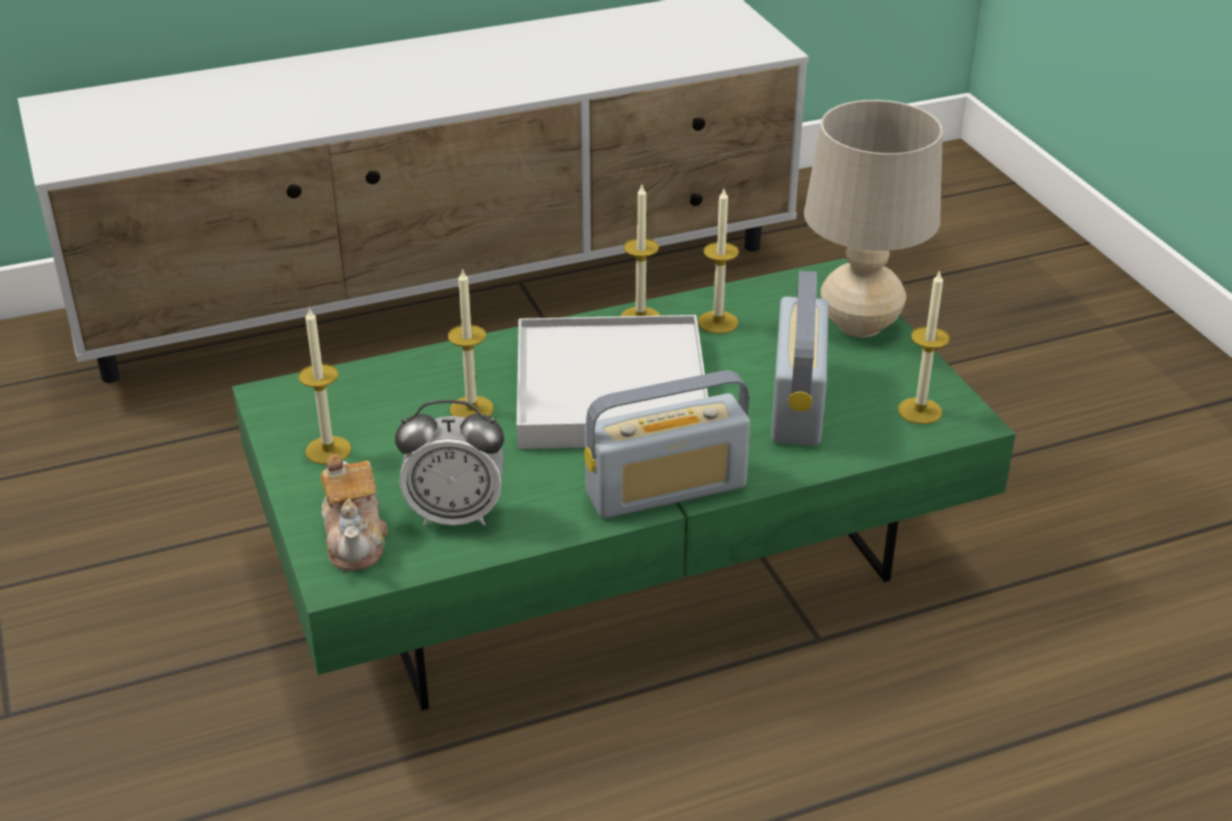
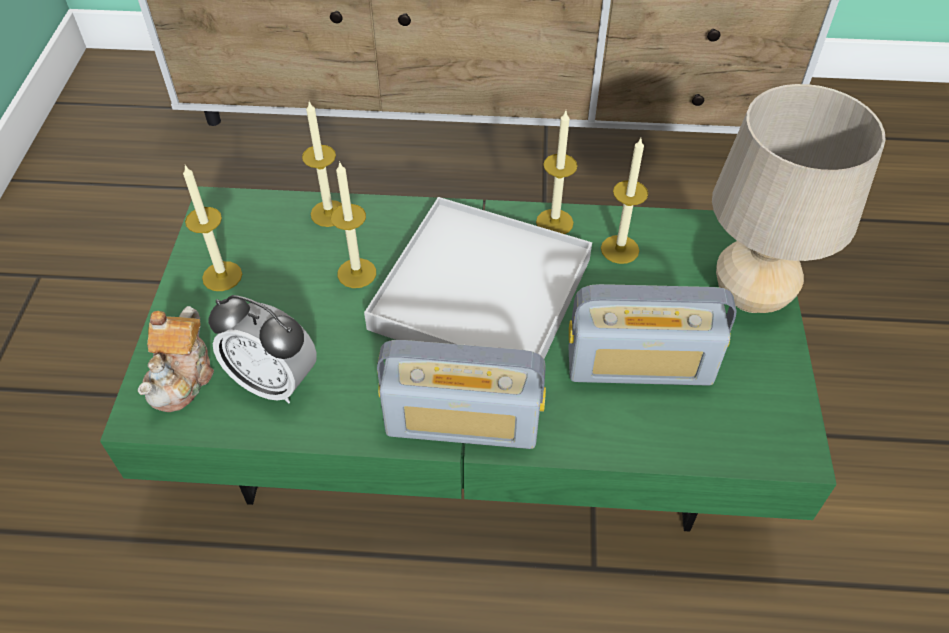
camera: 25 degrees right, 15 degrees up
radio [771,271,829,446] -> radio turned 60 degrees clockwise [568,284,737,386]
candle [898,270,950,424] -> candle moved to [302,101,342,227]

